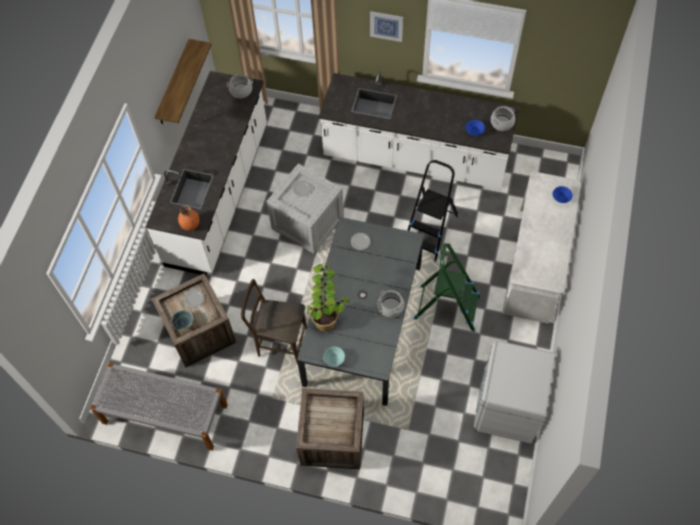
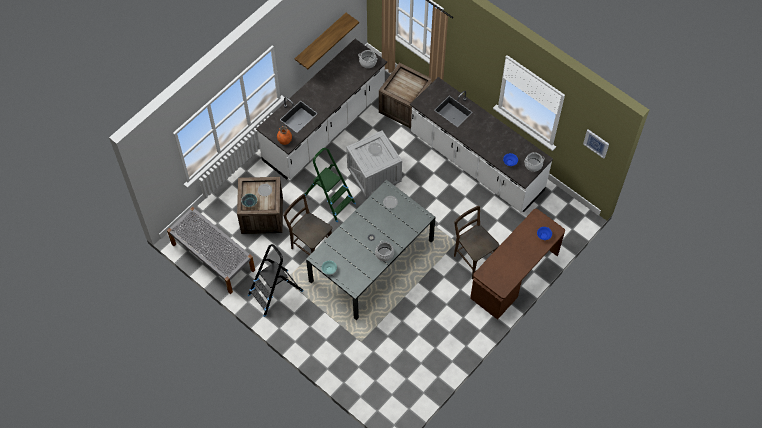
camera: 25 degrees right, 0 degrees up
crate [296,388,364,469] -> crate moved to [379,62,432,129]
potted plant [307,263,350,331] -> none
picture [370,11,403,42] -> picture moved to [583,129,609,159]
black step ladder [407,160,459,263] -> black step ladder moved to [248,244,304,317]
green step ladder [413,243,481,332] -> green step ladder moved to [305,148,356,222]
white washing machine [473,341,555,444] -> none
white desk [502,171,581,324] -> brown desk [470,209,565,320]
none -> brown chair [454,206,499,279]

